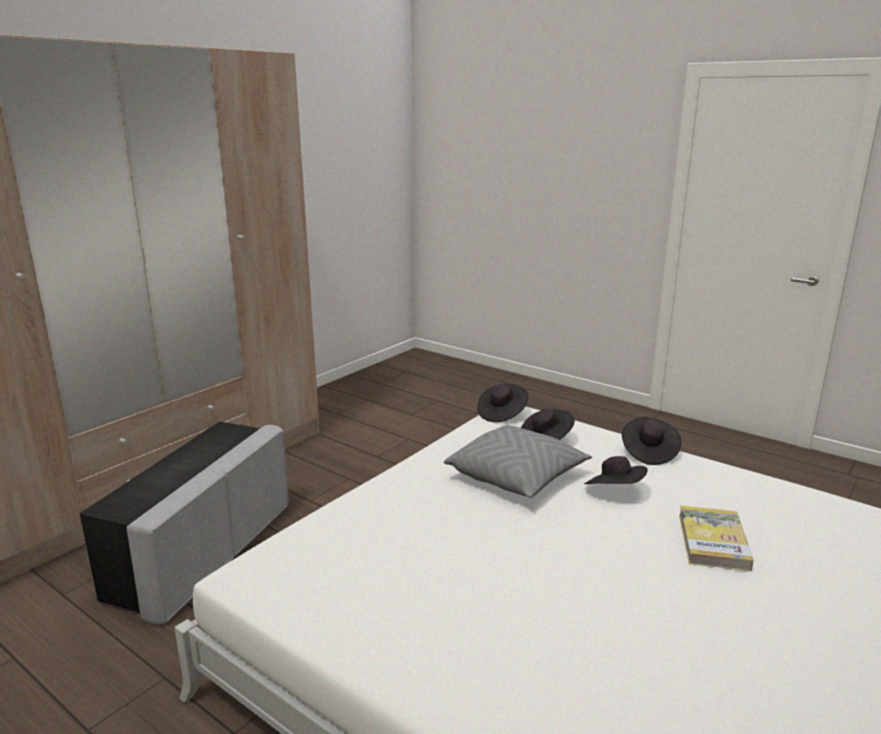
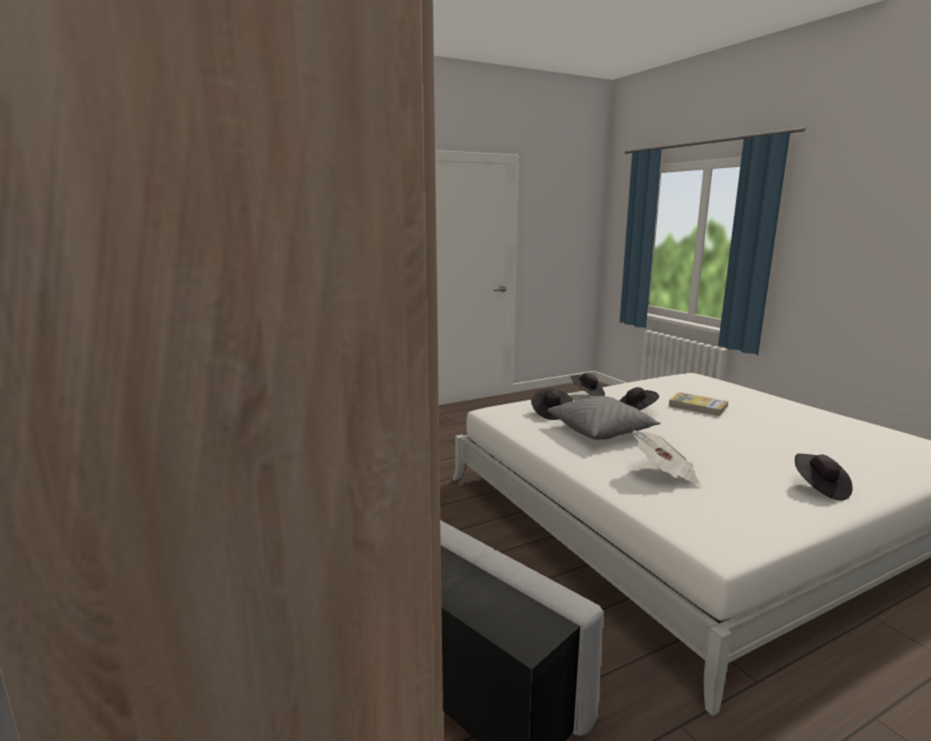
camera: 65 degrees left, 5 degrees down
black hat [477,384,529,422] -> black hat moved to [795,454,853,501]
none -> newspaper [632,430,700,485]

